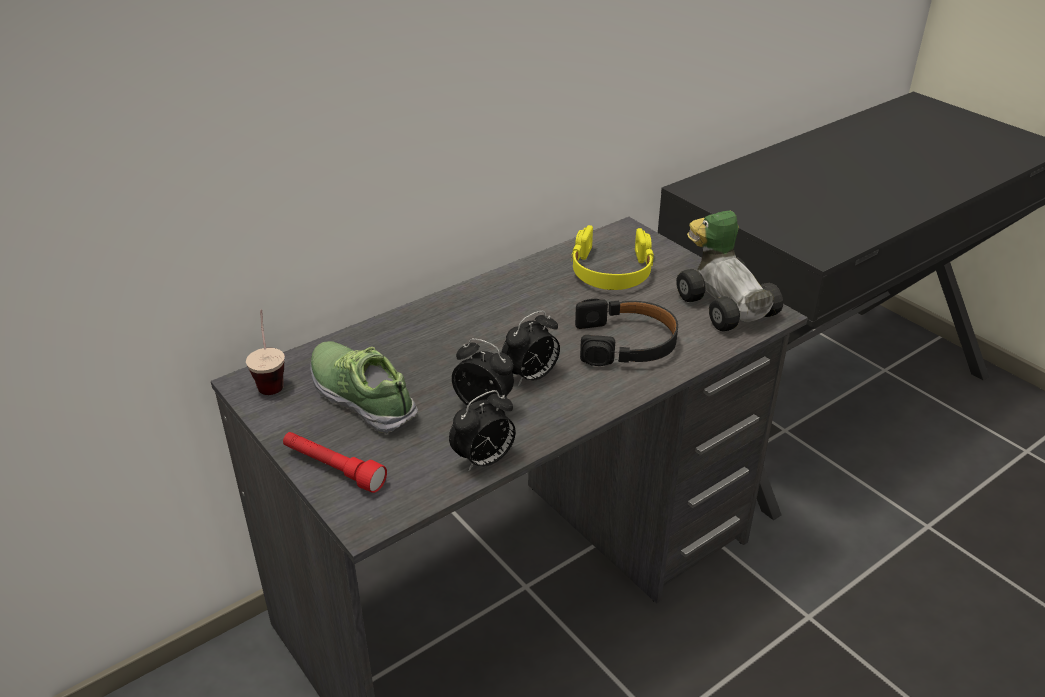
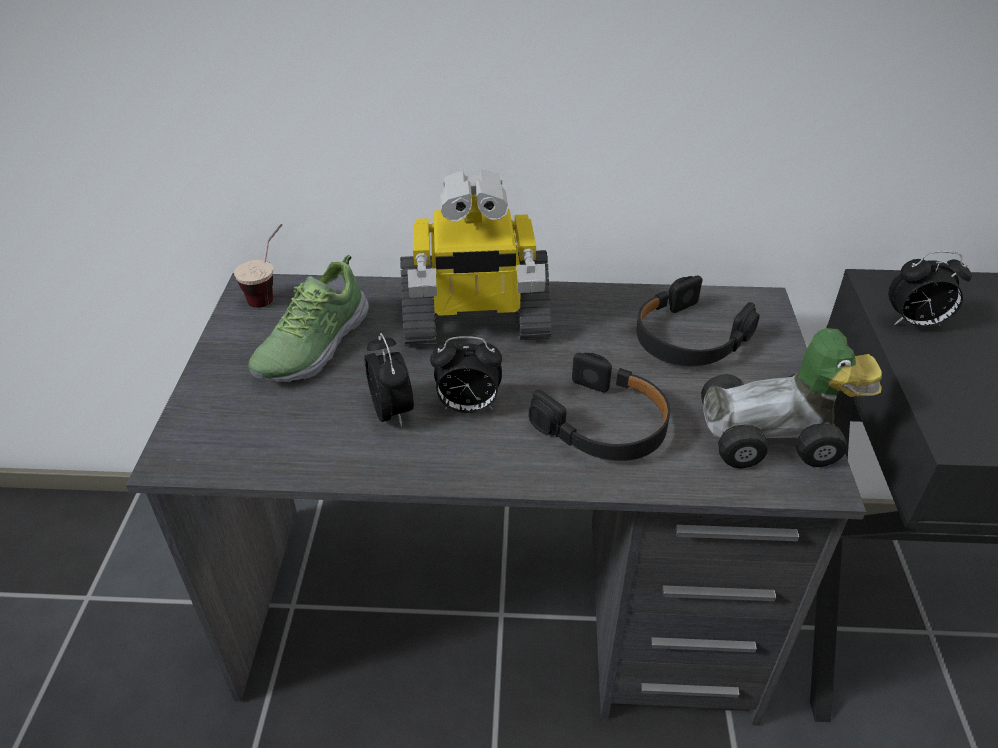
camera: 40 degrees right, 5 degrees up
red flashlight [283,432,387,493] -> none
shoe [310,341,418,434] -> shoe turned 150 degrees counterclockwise [248,255,369,382]
alarm clock [449,390,516,471] -> alarm clock moved to [888,251,972,327]
yellow headphones [571,225,654,290] -> black headphones [636,275,760,366]
toy car [676,211,783,331] -> toy car turned 75 degrees clockwise [701,328,882,469]
none -> toy robot [400,169,551,346]

